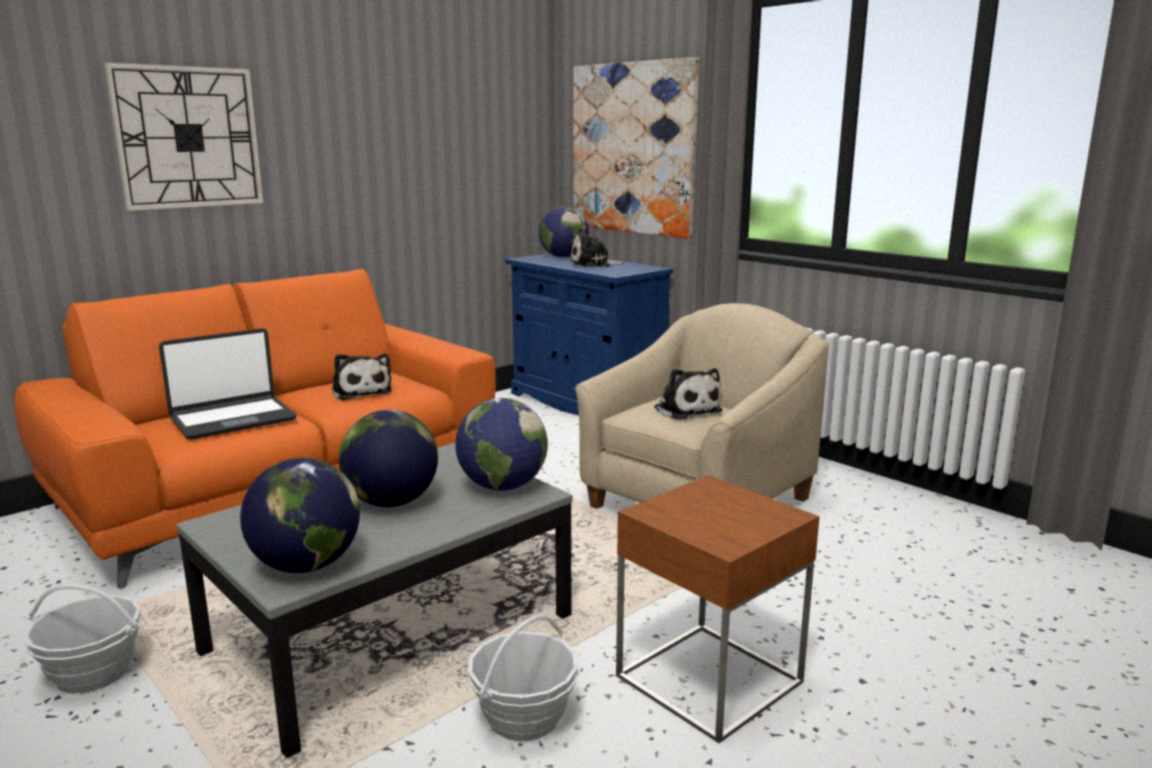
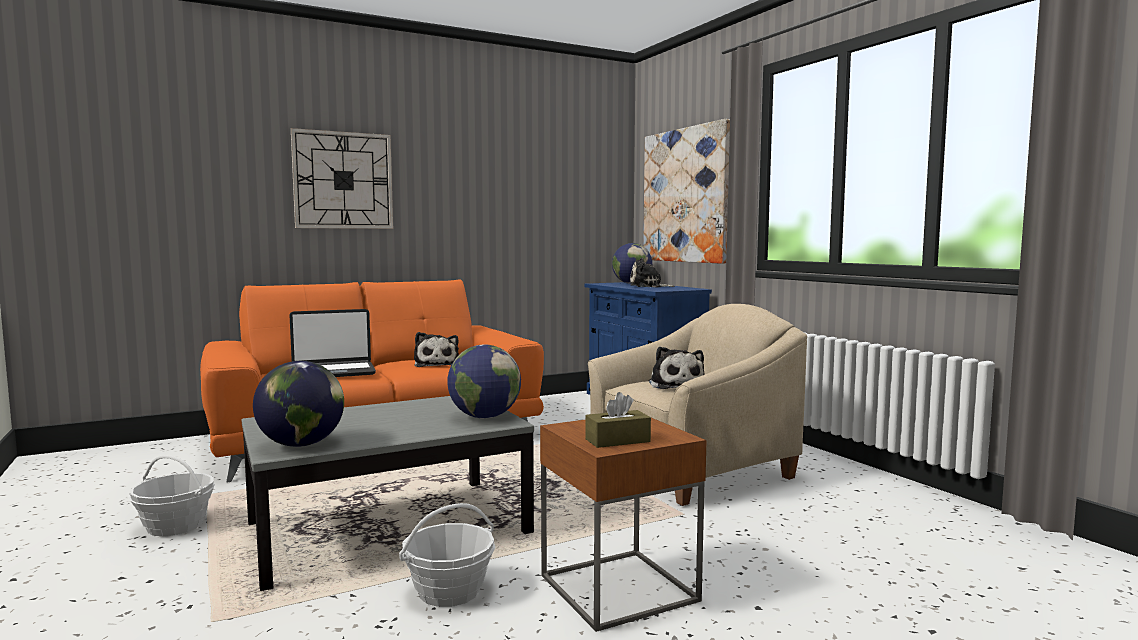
camera: 15 degrees right, 10 degrees down
globe [339,410,438,507] -> none
none -> brown tissue box [585,392,651,448]

